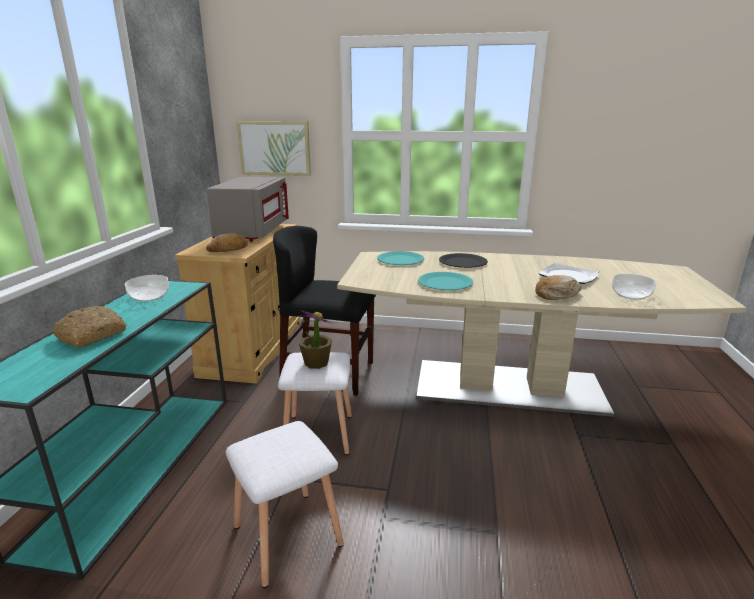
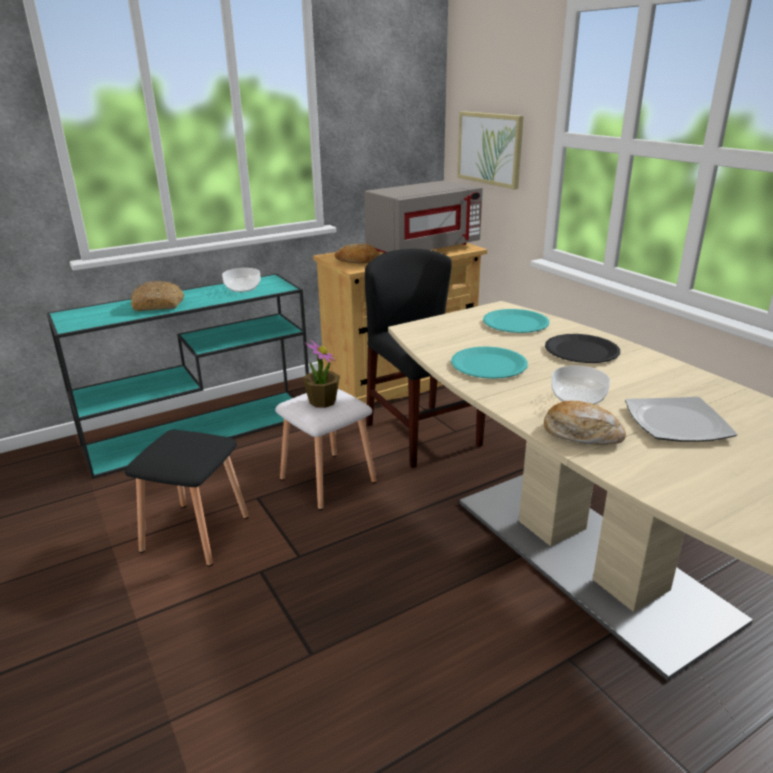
camera: 50 degrees right, 5 degrees up
white stool [225,421,344,588] -> black stool [125,430,249,566]
bowl [612,274,656,300] -> bowl moved to [551,365,610,405]

